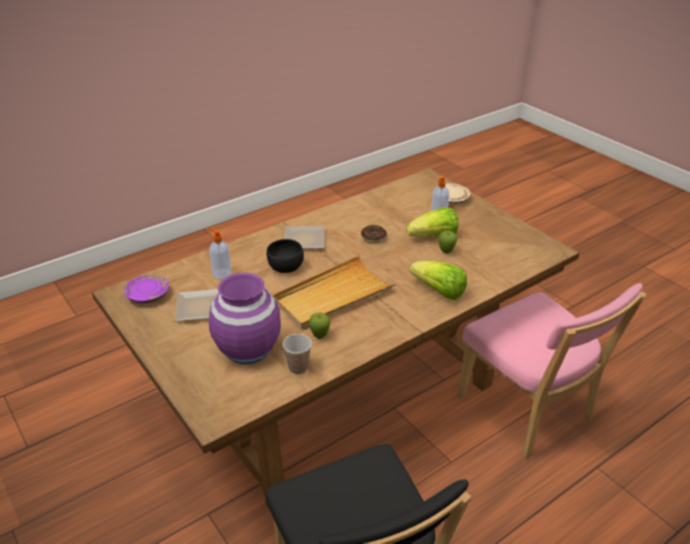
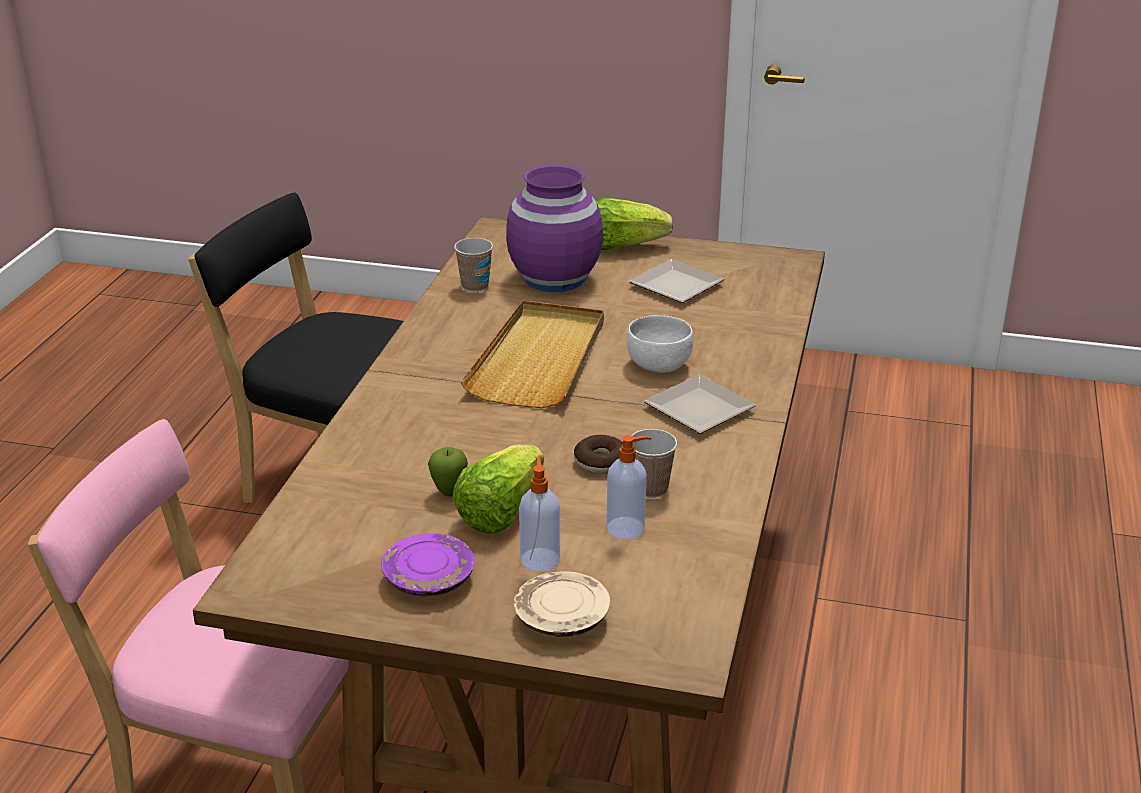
camera: 140 degrees right, 5 degrees down
purple plate [124,275,169,303] -> purple plate moved to [381,533,475,596]
soap dispenser [208,228,231,279] -> soap dispenser moved to [607,435,651,539]
black bowl [267,239,304,273] -> white bowl [626,315,694,373]
apple [309,312,330,339] -> none
lettuce [410,261,467,300] -> lettuce moved to [596,198,673,250]
none -> cup [631,429,677,498]

